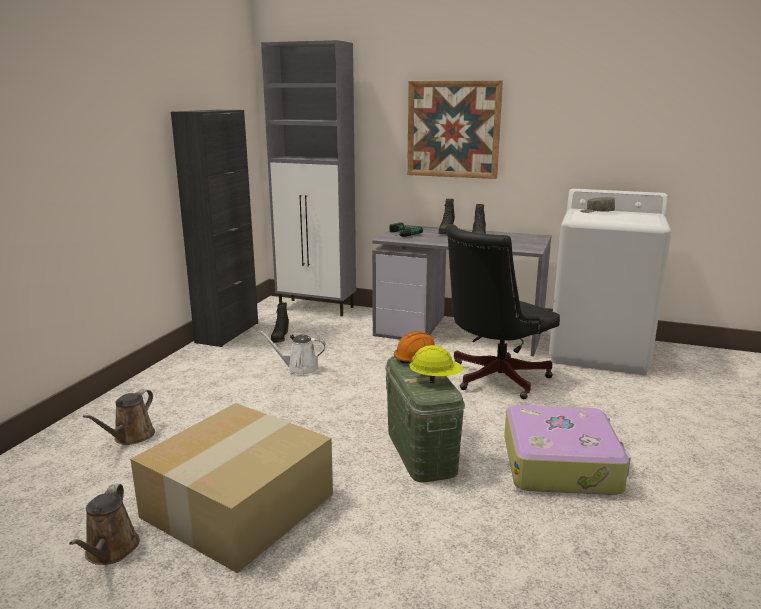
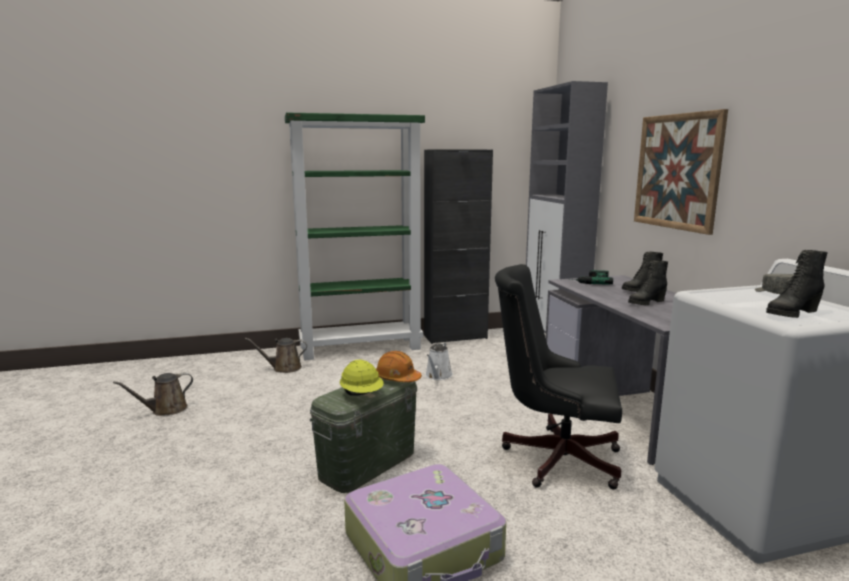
camera: 55 degrees right, 5 degrees down
cardboard box [130,403,333,573] -> none
white watering can [258,330,326,375] -> white watering can turned 135 degrees counterclockwise [425,342,453,380]
black boot [271,302,289,343] -> black boot moved to [766,250,828,318]
none -> green bookcase [285,113,425,360]

